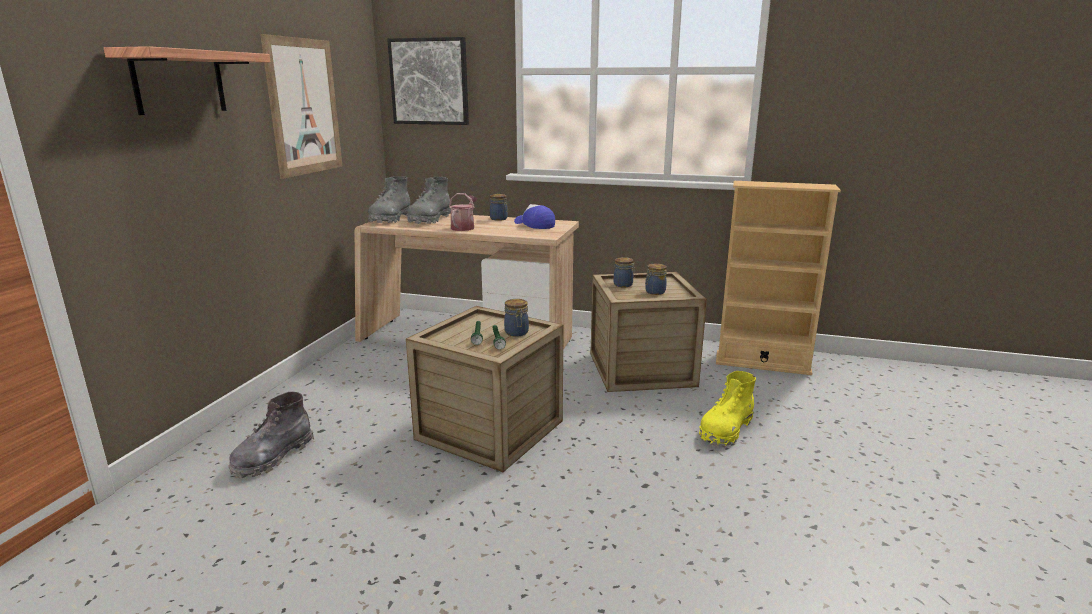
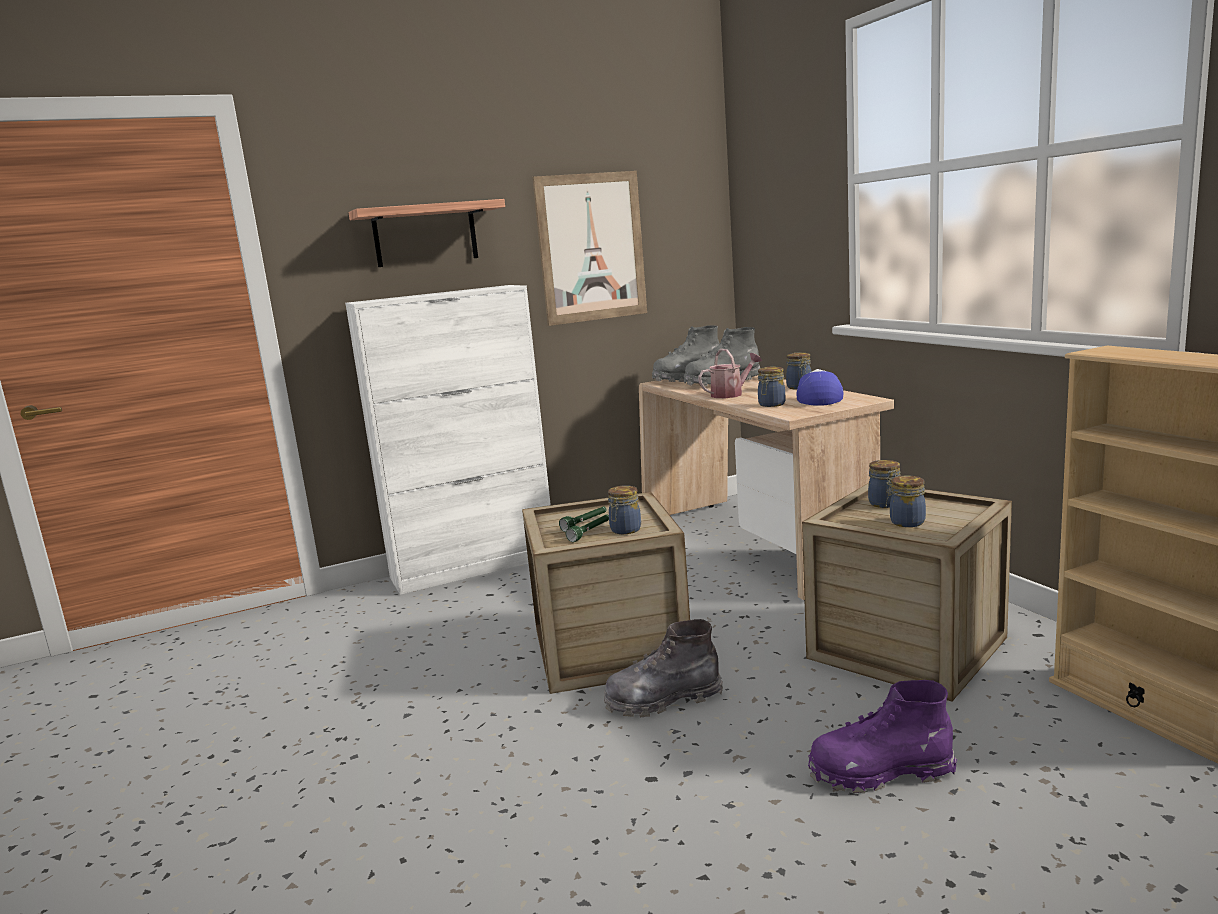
camera: 50 degrees right, 5 degrees down
grey boot [228,392,314,479] -> grey boot moved to [604,619,723,717]
picture [387,37,469,125] -> none
yellow boot [699,371,756,446] -> purple boot [808,680,957,793]
none -> white cabinet [345,285,551,595]
none -> jar [758,367,785,407]

